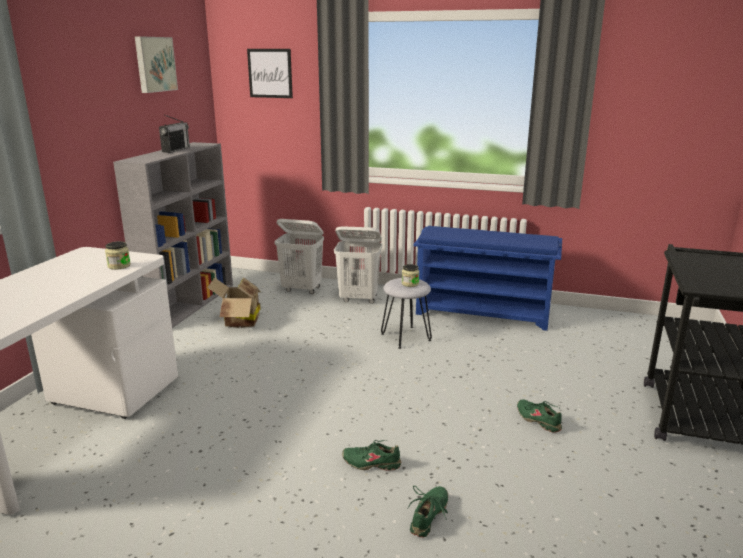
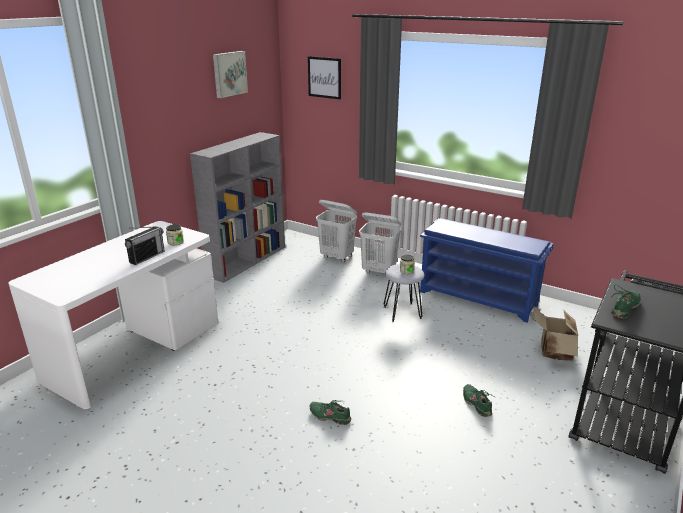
camera: 15 degrees right, 5 degrees up
radio [159,115,190,153] -> radio moved to [125,226,165,265]
cardboard box [207,277,261,328] -> cardboard box moved to [533,306,578,361]
green shoe [407,486,448,537] -> green shoe moved to [611,285,643,319]

